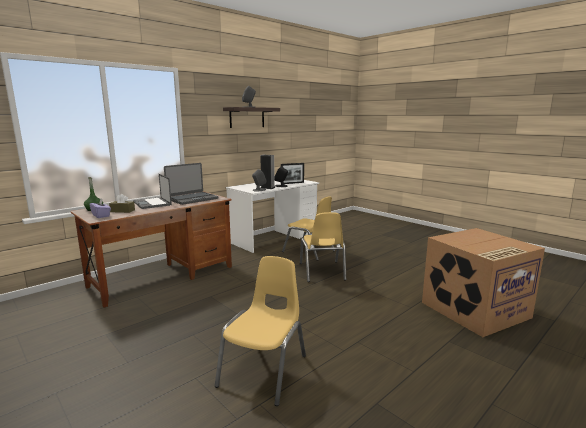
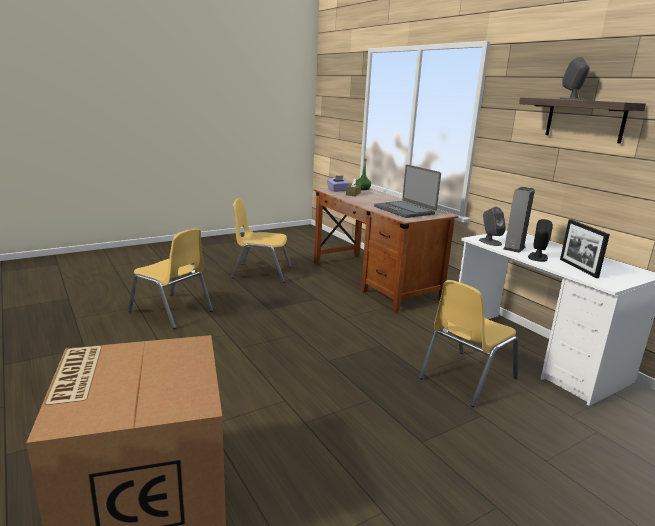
camera: 100 degrees right, 5 degrees up
laptop [133,174,172,209] -> none
yellow chair [300,212,346,282] -> yellow chair moved to [231,198,292,283]

